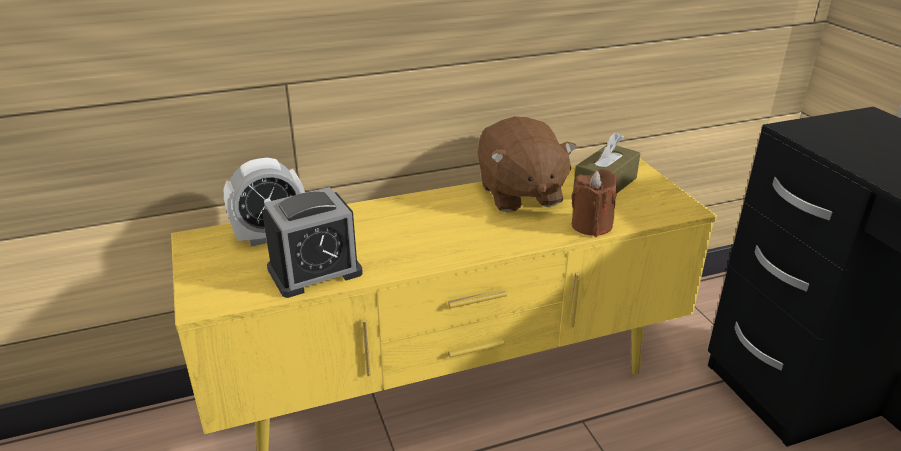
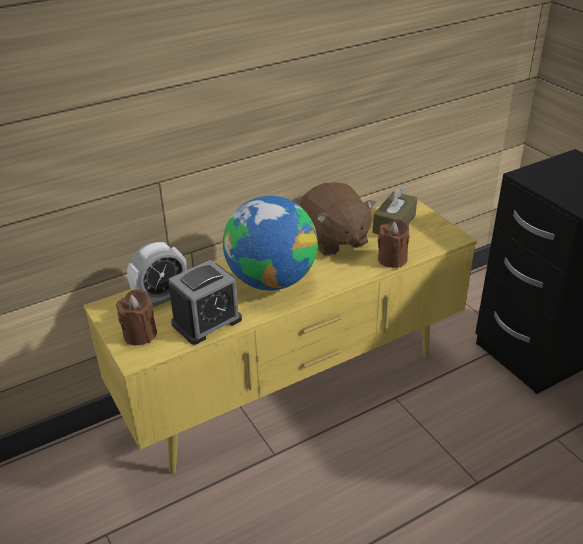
camera: 10 degrees left, 5 degrees up
none -> brown candle [116,289,157,345]
none -> globe [223,196,317,290]

